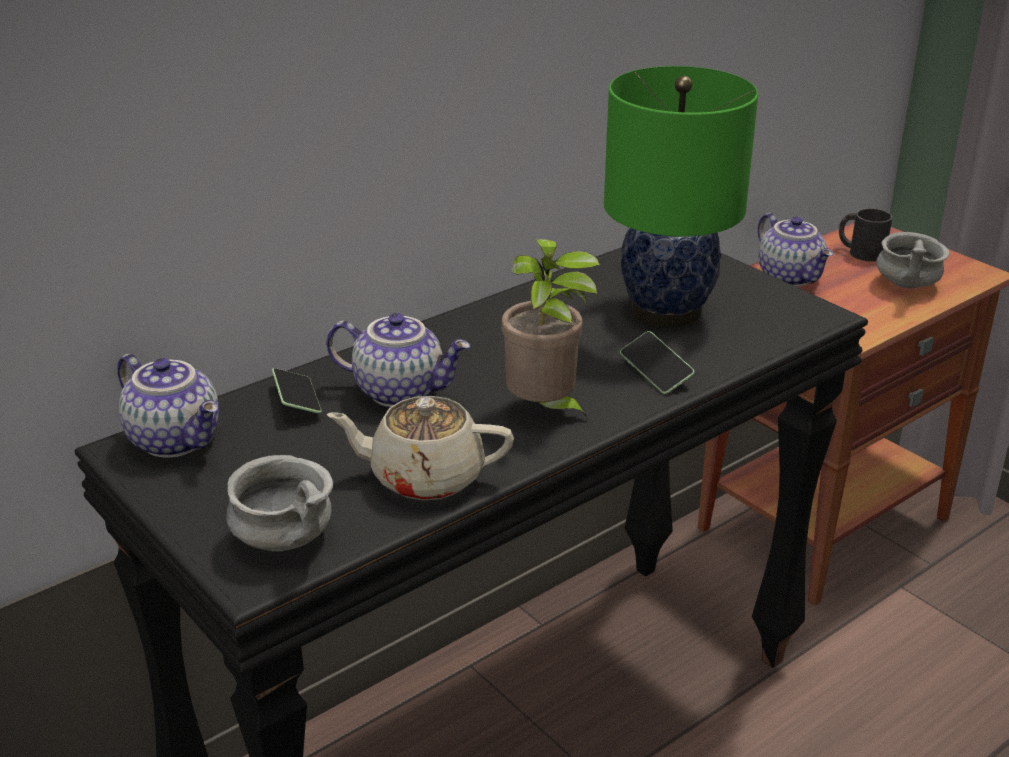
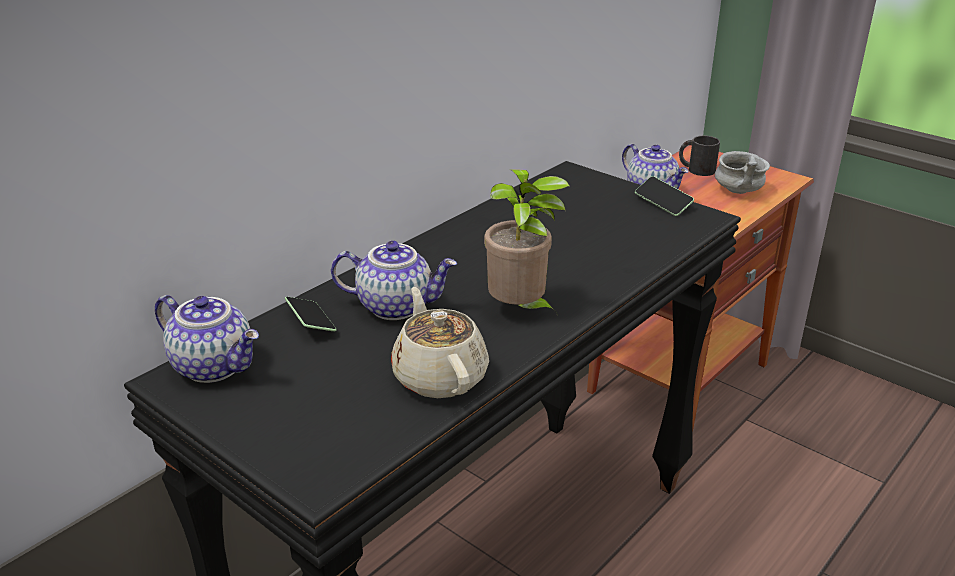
camera: 10 degrees left, 0 degrees up
grey bowl [226,455,333,551] -> none
beige teapot [326,396,514,500] -> beige teapot turned 75 degrees clockwise [391,287,489,398]
green table lamp [604,66,758,327] -> none
phone [620,331,695,394] -> phone moved to [635,176,694,216]

